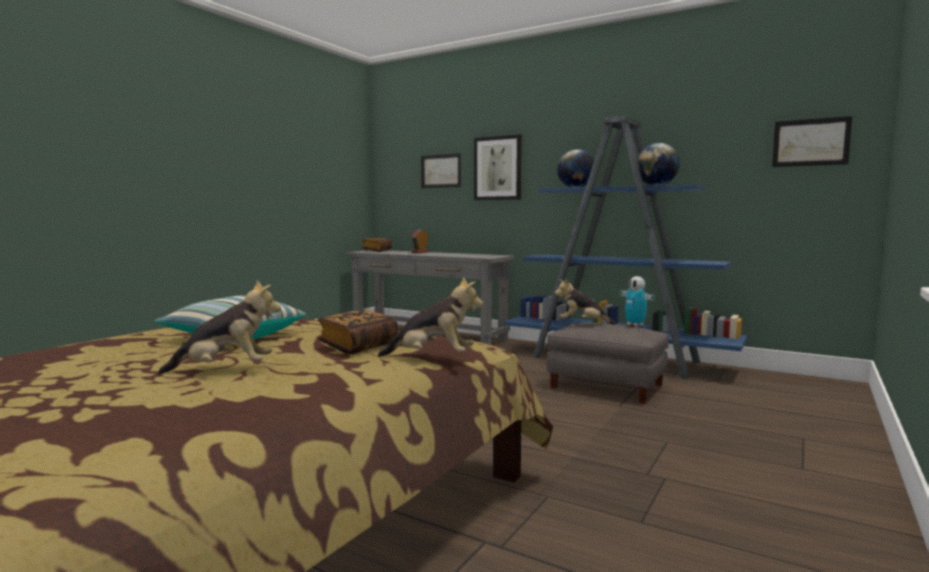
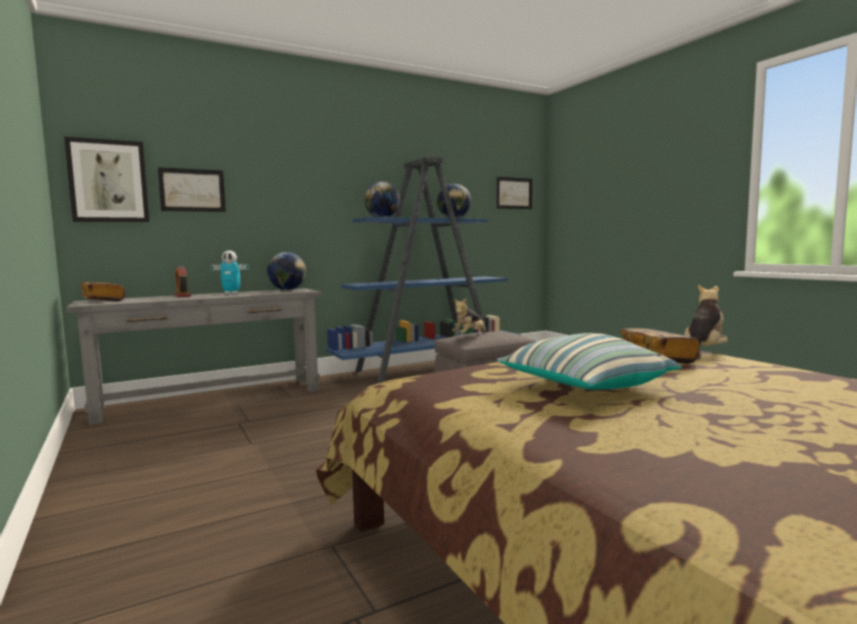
camera: 60 degrees left, 0 degrees up
plush toy [158,280,281,374] -> none
picture [474,134,522,200] -> picture moved to [64,136,149,222]
toy robot [620,276,655,327] -> toy robot moved to [211,250,249,294]
none -> globe [267,252,306,290]

